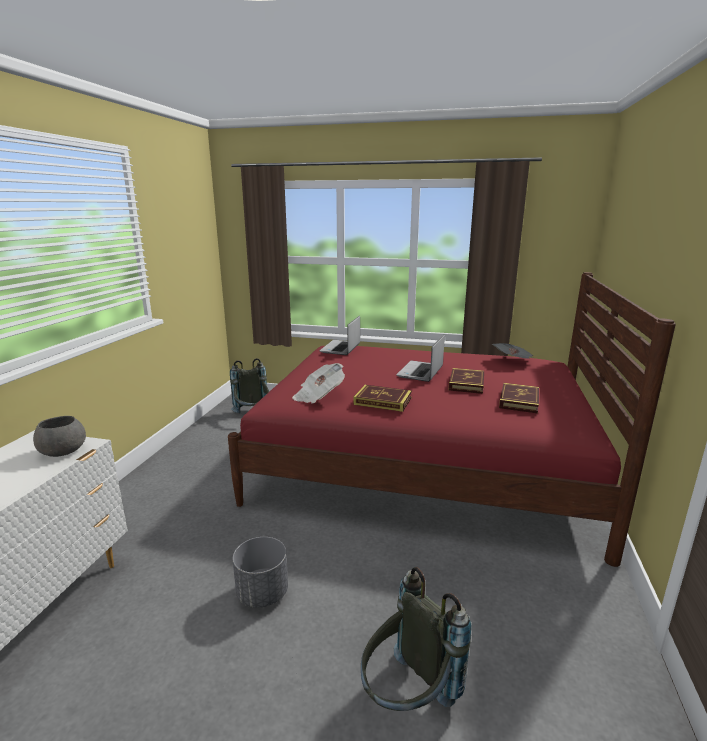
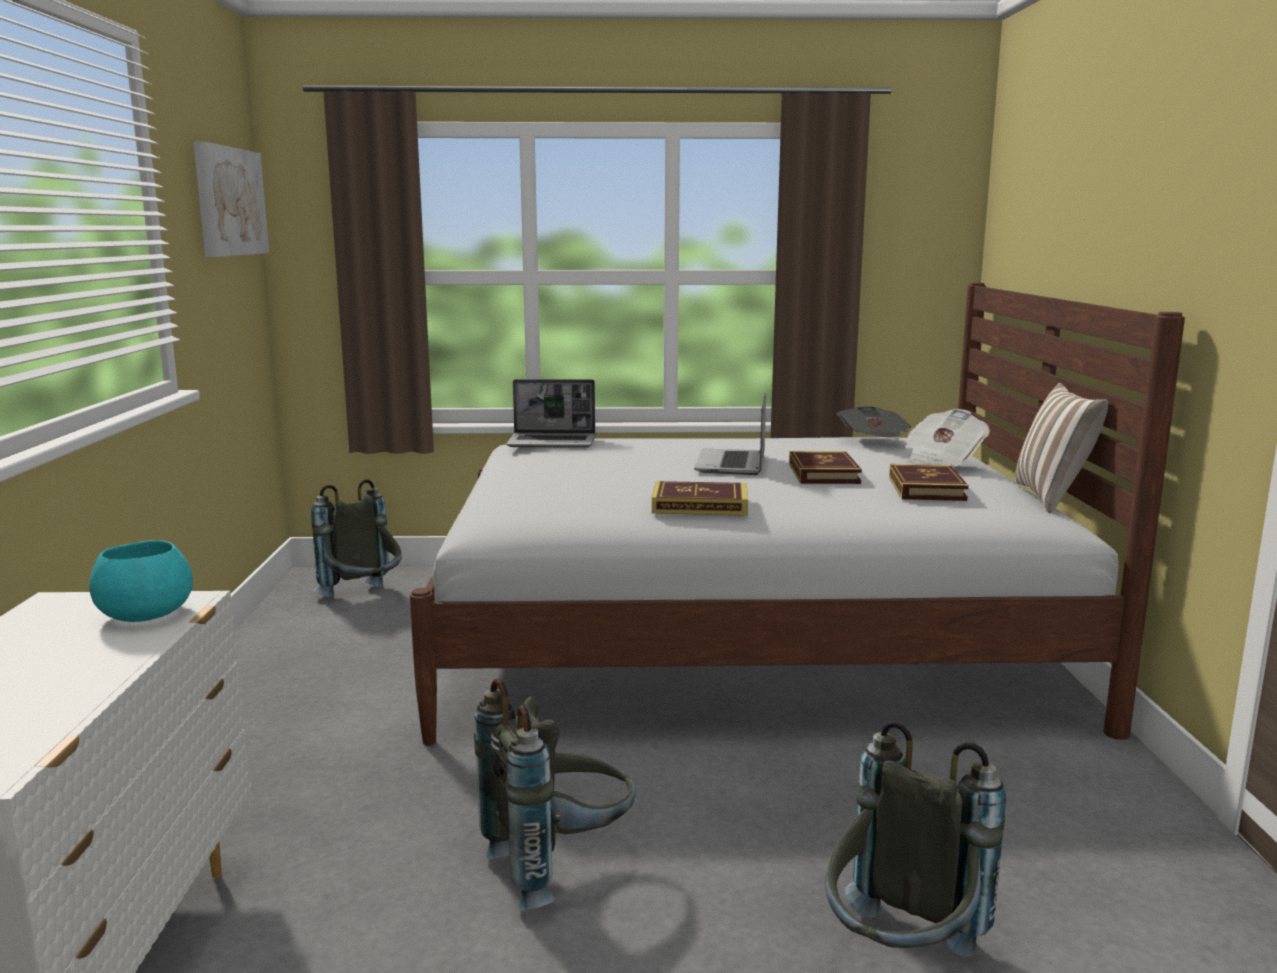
camera: 15 degrees left, 5 degrees down
grey bowl [33,416,86,457] -> turquoise bowl [89,540,193,622]
red bed [228,272,676,567] -> white bed [410,283,1185,746]
grey planter [233,537,288,608] -> grey backpack [474,678,636,910]
newspaper [292,363,345,404] -> newspaper moved to [905,409,990,467]
laptop [320,316,360,355] -> laptop turned 90 degrees counterclockwise [506,379,595,448]
none -> picture [193,141,269,257]
none -> pillow [1014,383,1108,513]

